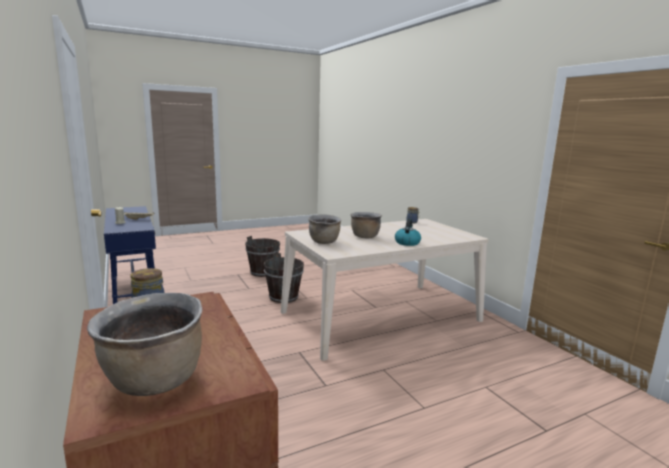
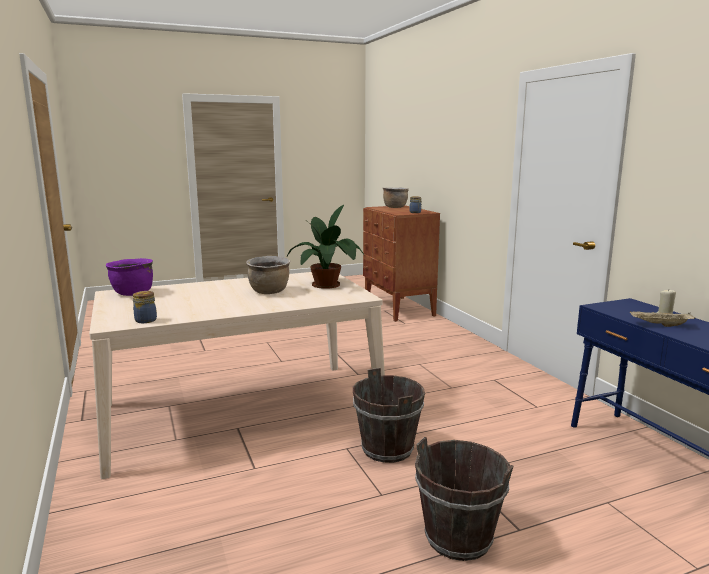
camera: 175 degrees left, 0 degrees up
brown cooking pot [308,214,342,244] -> potted plant [287,205,365,289]
kettle [395,218,421,246] -> none
none -> purple cooking pot [106,258,153,296]

